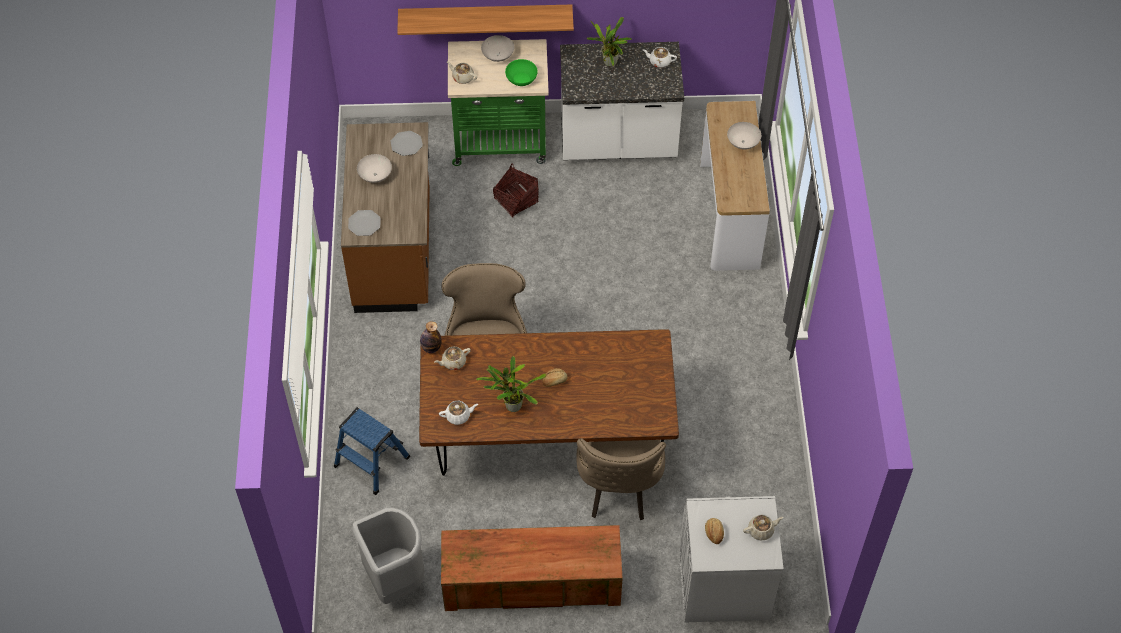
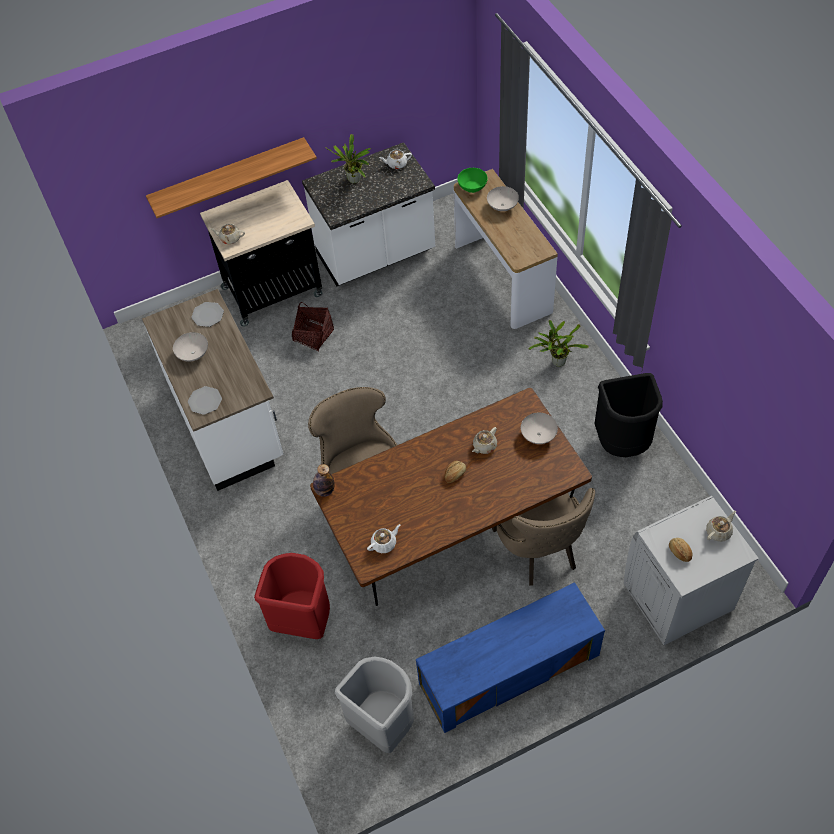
camera: 20 degrees left, 0 degrees up
blue step ladder [334,407,410,495] -> red trash can [254,553,330,639]
brown counter [341,122,430,313] -> white counter [142,289,284,491]
beige teapot [434,346,471,370] -> beige teapot moved to [472,427,497,454]
brown bench [441,525,623,611] -> blue bench [416,582,605,733]
green cart [448,39,549,166] -> black cart [200,180,322,327]
potted plant [476,356,546,412] -> potted plant moved to [528,320,589,367]
white bowl [481,35,514,62] -> white bowl moved to [521,413,558,444]
green bowl [505,59,538,86] -> green bowl moved to [457,168,488,193]
none -> black trash can [594,373,663,457]

